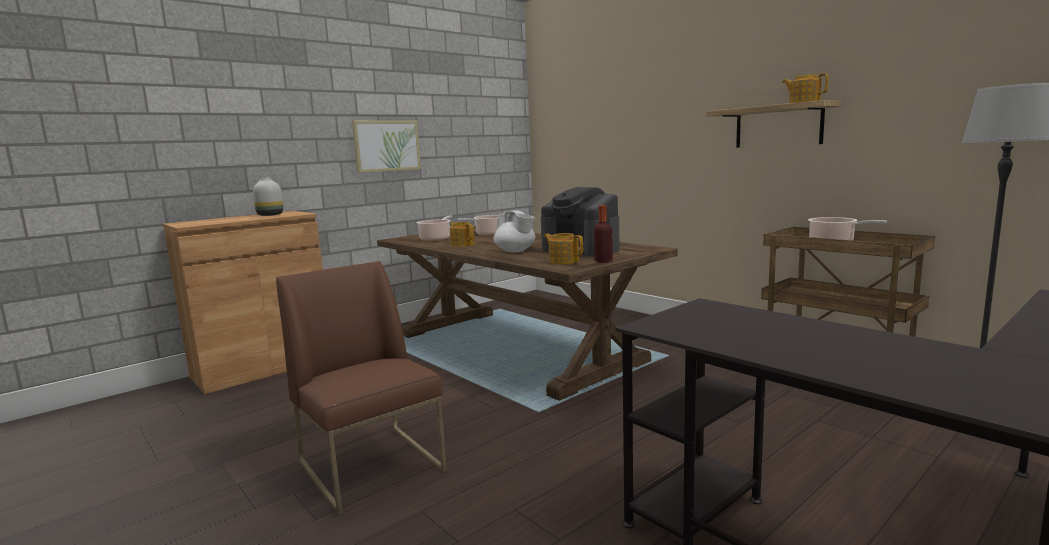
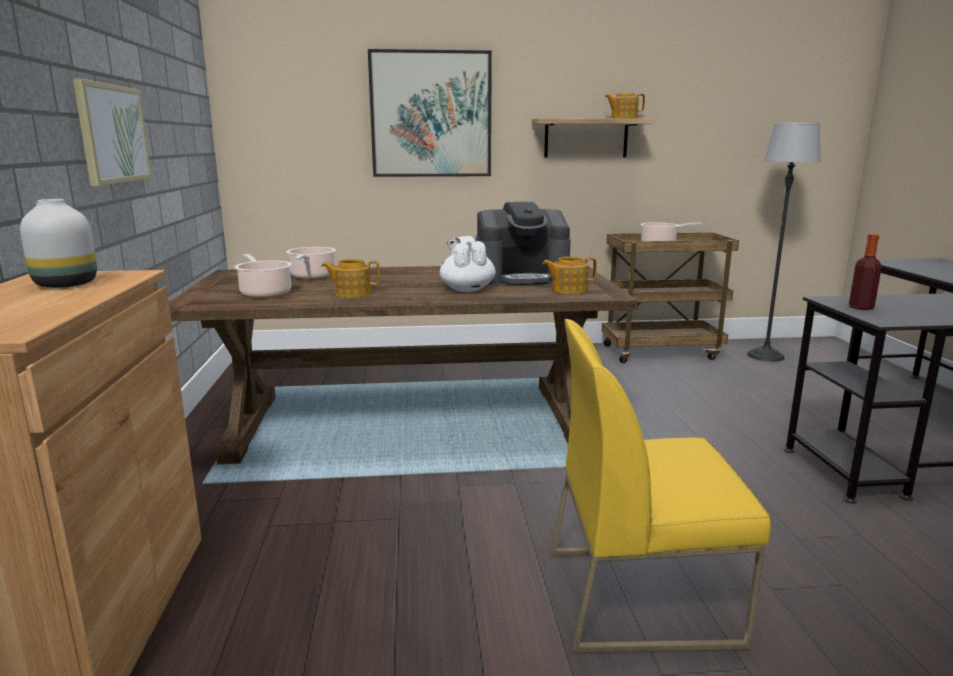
camera: 55 degrees left, 5 degrees up
brown chair [276,261,447,516] -> yellow chair [551,319,771,653]
white teapot [493,211,535,253] -> white teapot turned 105 degrees counterclockwise [440,236,496,292]
bottle [594,205,613,263] -> bottle moved to [849,234,882,310]
none -> picture [368,49,492,177]

